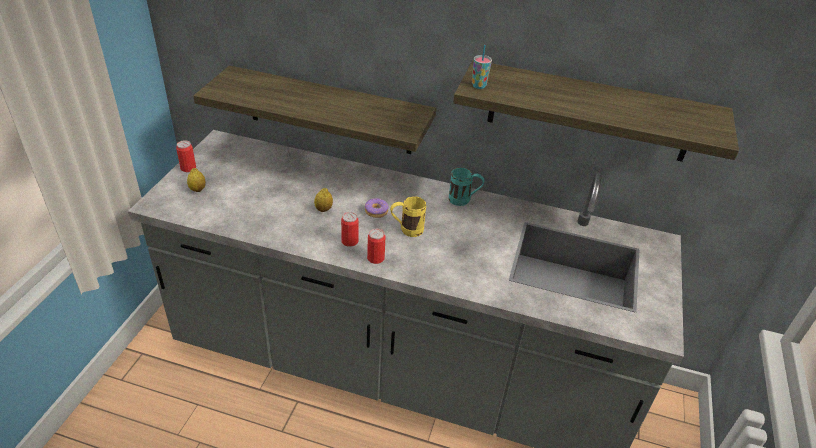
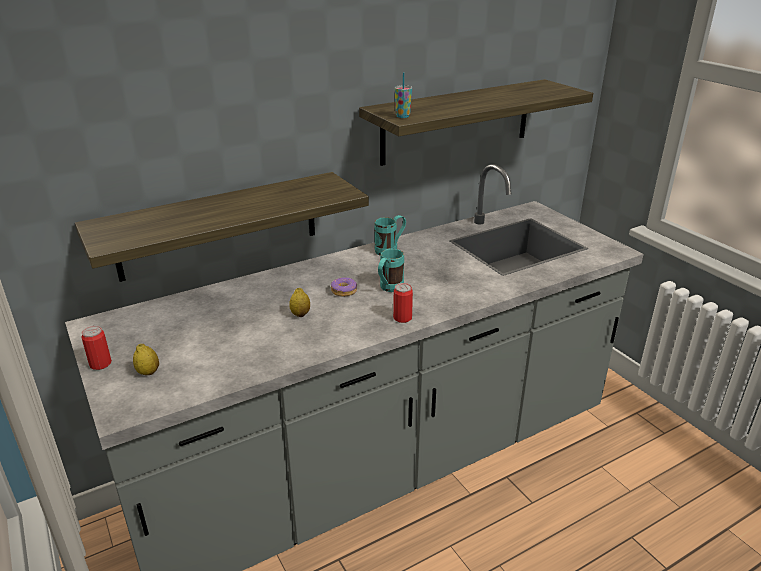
camera: 45 degrees left, 10 degrees down
can [341,212,359,247] -> none
yellow mug [390,197,426,237] -> turquoise mug [378,249,404,292]

